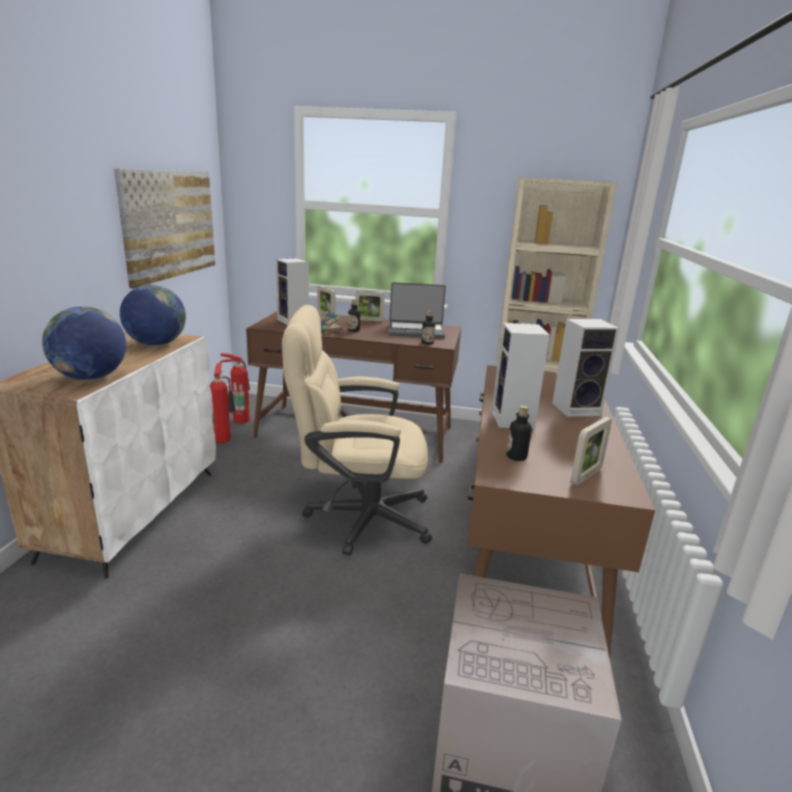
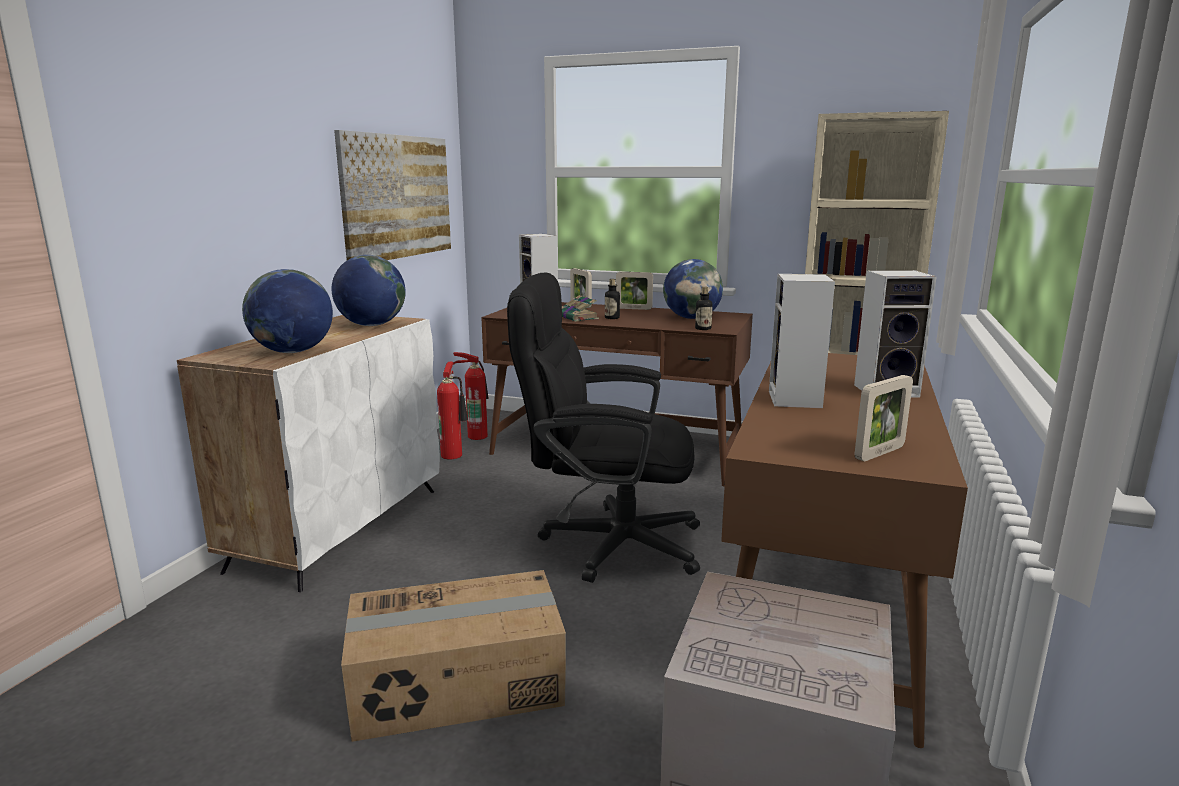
camera: 10 degrees right, 5 degrees down
beige office chair [282,305,432,556] -> black office chair [507,272,700,583]
laptop [389,282,446,338] -> globe [663,259,723,319]
bottle [506,405,532,461] -> none
none -> cardboard box [341,570,566,742]

